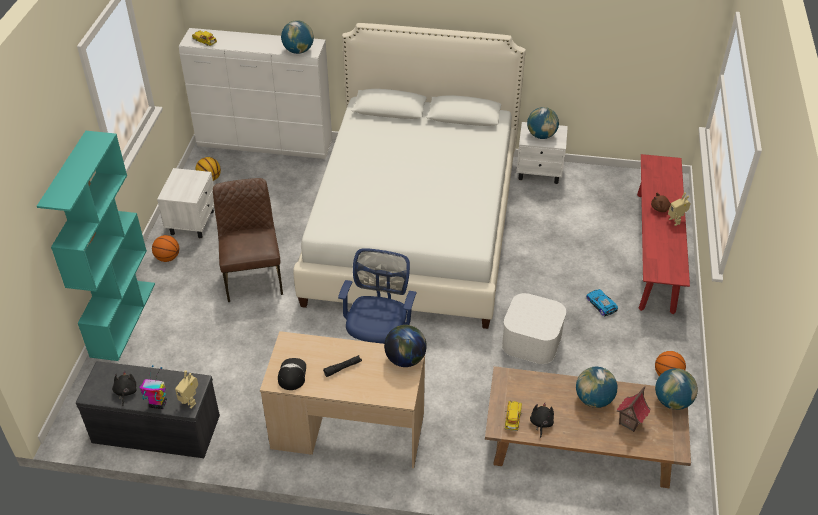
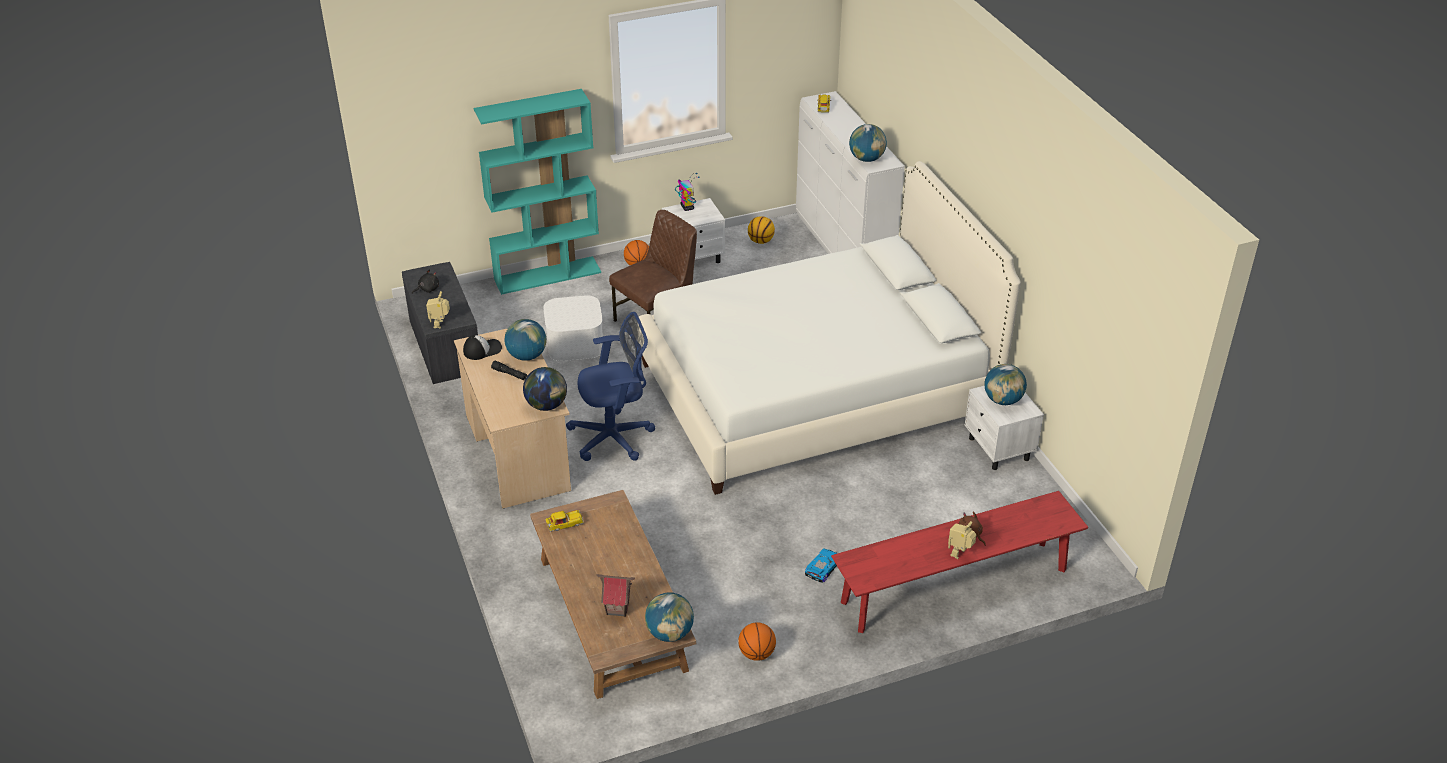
camera: 60 degrees right, 5 degrees down
toy robot [139,365,167,409] -> toy robot moved to [675,172,700,211]
white storage box [502,293,566,364] -> white storage box moved to [543,295,603,361]
black plush toy [530,402,554,438] -> none
globe [576,367,618,408] -> globe moved to [504,319,546,361]

